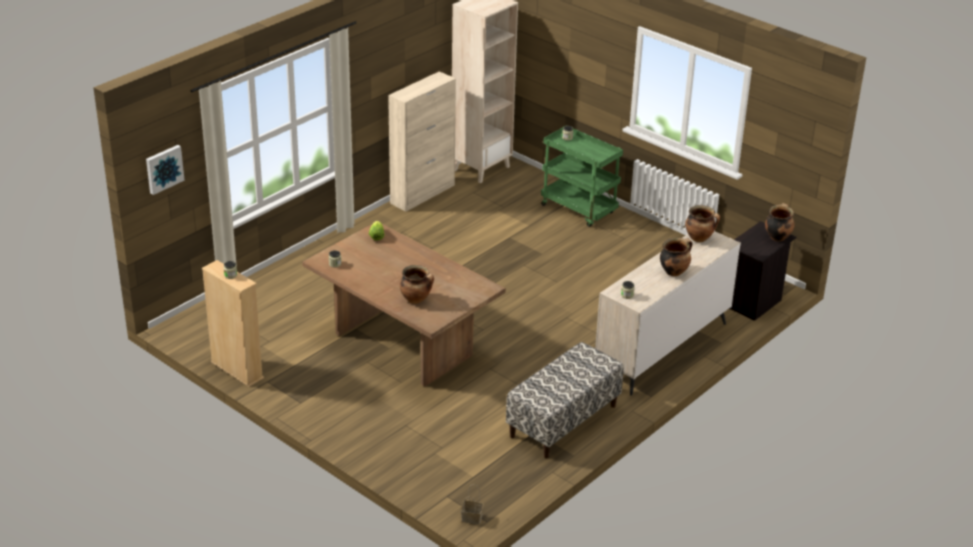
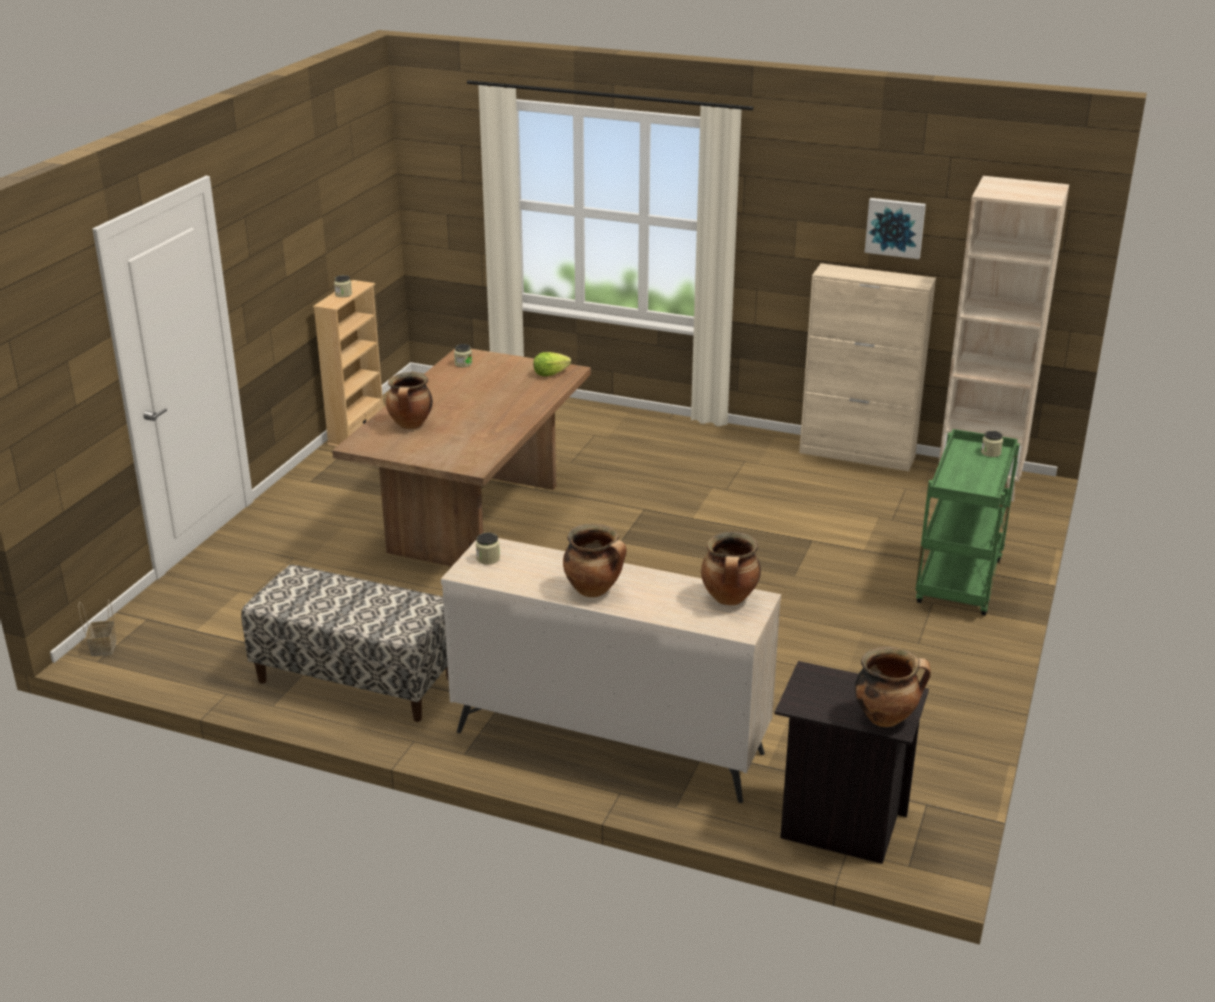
camera: 70 degrees right, 5 degrees down
picture [146,145,185,195] -> picture moved to [864,198,926,259]

